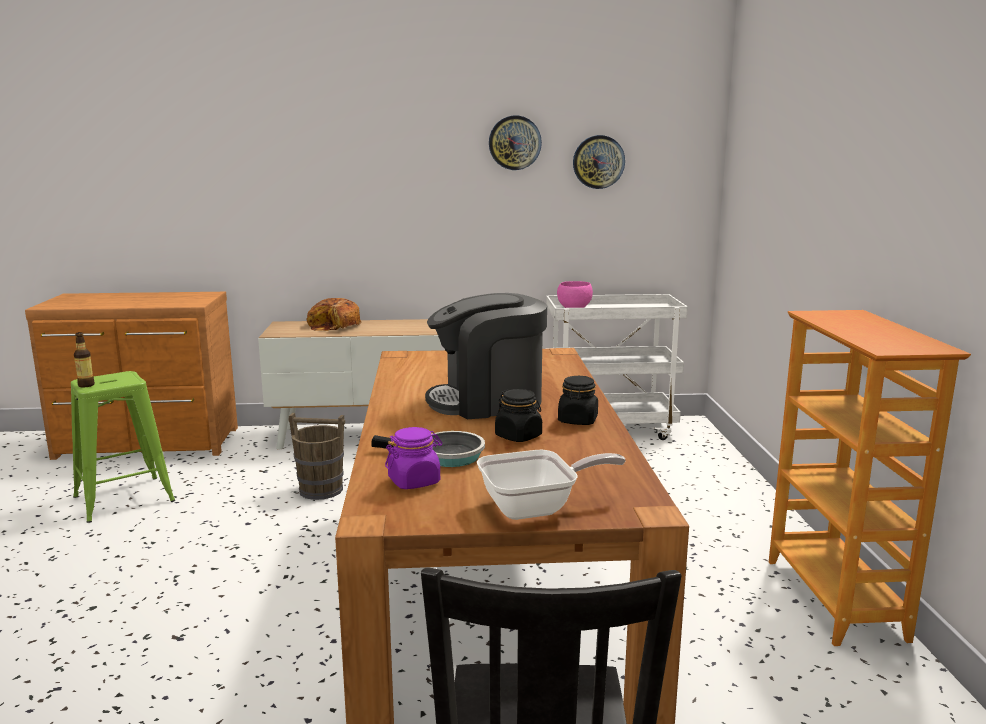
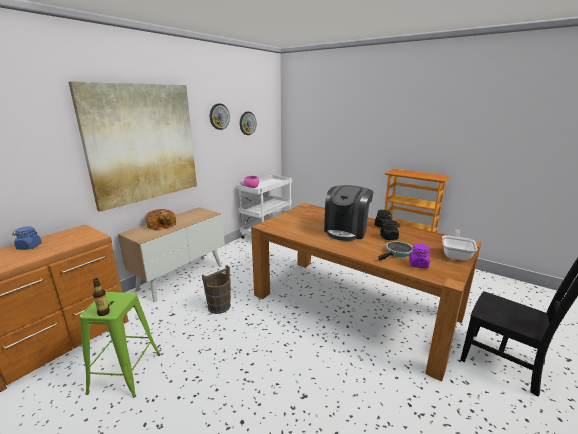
camera: 50 degrees left, 5 degrees up
none -> blue jar [12,226,42,250]
none -> picture [68,81,197,212]

